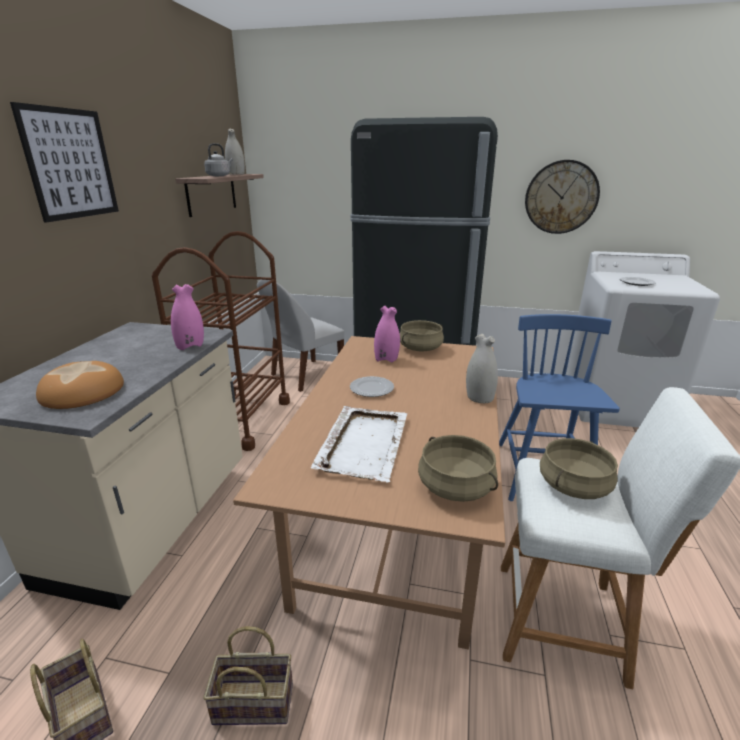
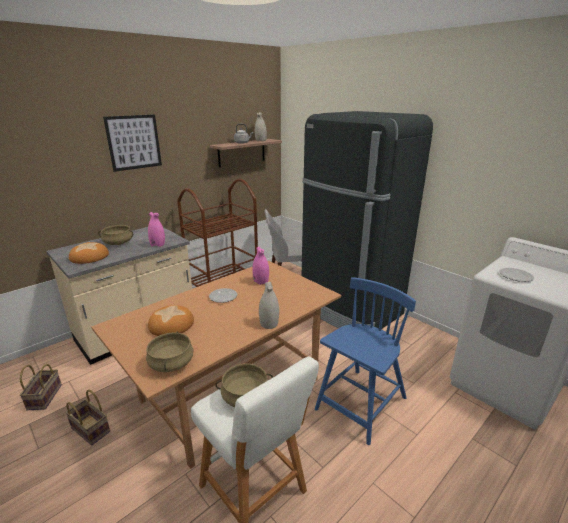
camera: 35 degrees right, 0 degrees up
white tray [311,406,407,482] -> bread [148,305,194,336]
beige cooking pot [400,320,444,352] -> beige cooking pot moved to [98,225,133,245]
wall clock [525,160,600,234] -> none

